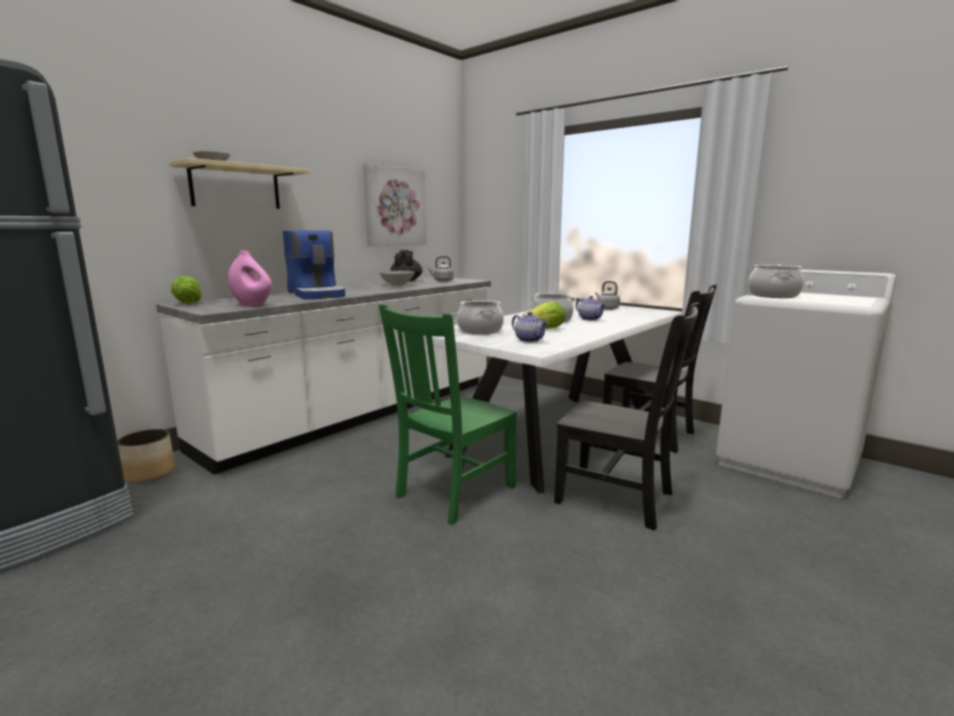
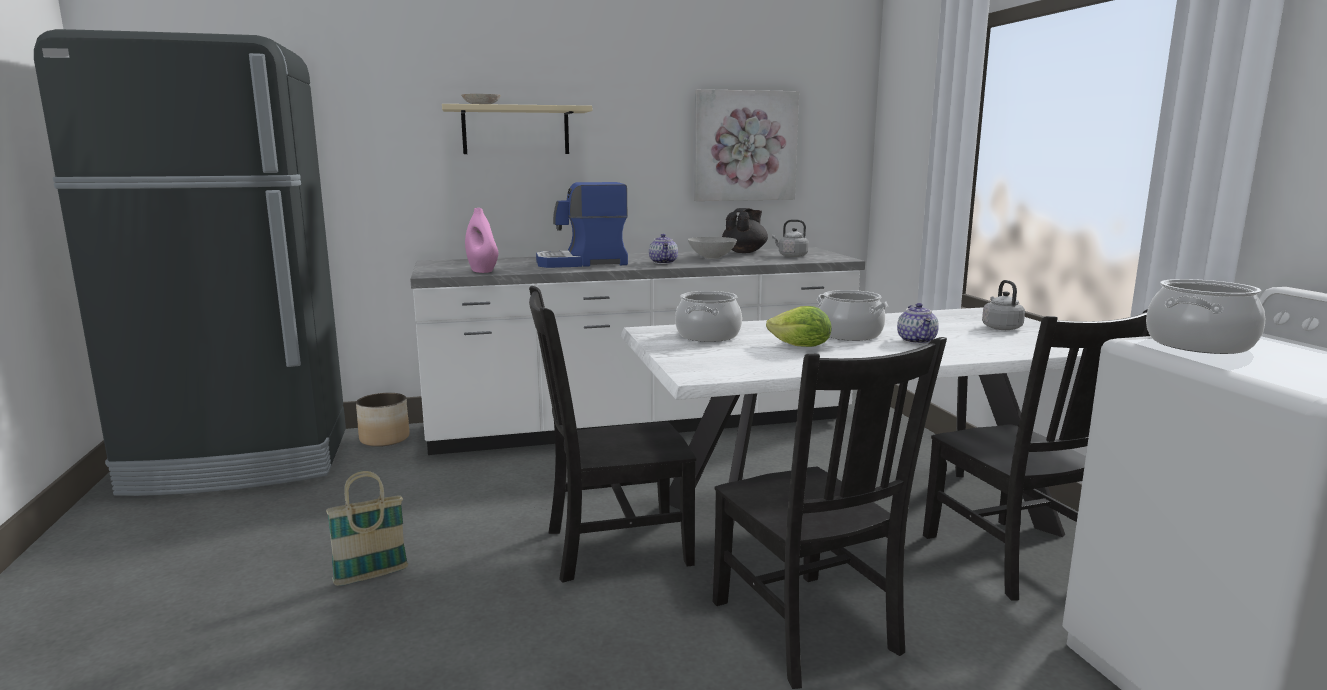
camera: 35 degrees right, 0 degrees up
lettuce [171,276,202,303] -> none
coffee machine [283,230,345,299] -> coffee machine turned 75 degrees clockwise [536,182,628,268]
green chair [379,304,517,525] -> black chair [529,286,696,583]
teapot [512,312,549,342] -> teapot moved to [649,234,678,264]
none -> basket [326,471,408,586]

